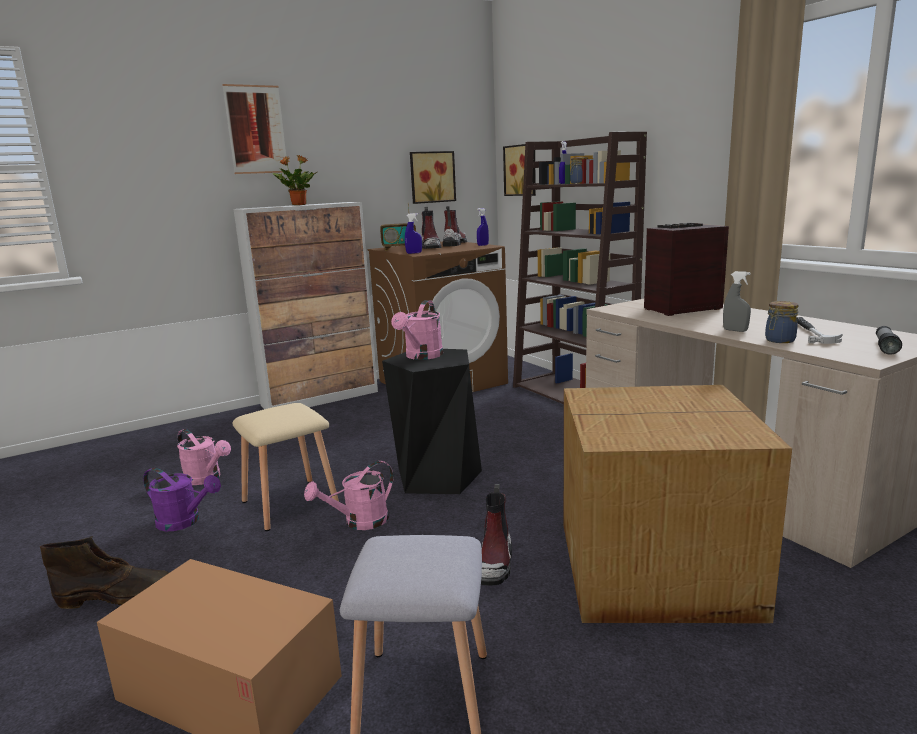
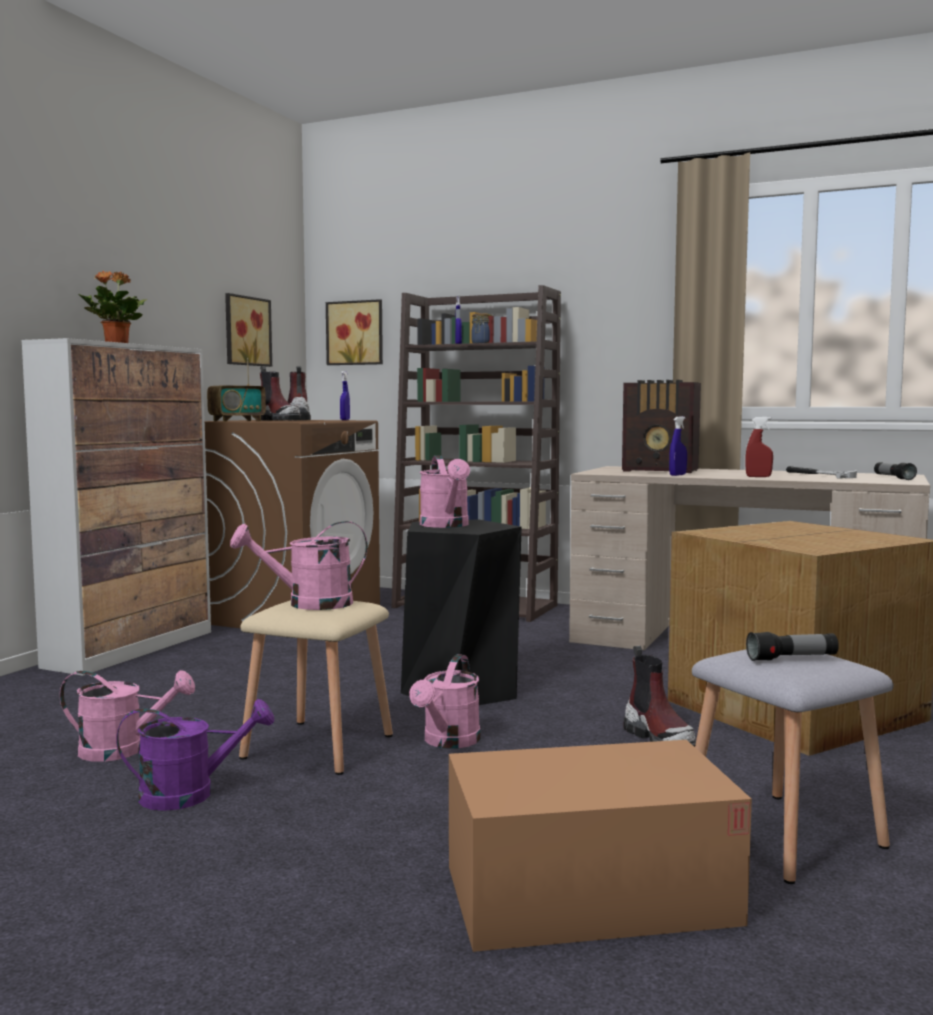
camera: 35 degrees left, 10 degrees down
brown boot [40,536,169,609] -> none
picture [222,84,288,174] -> none
blue spray bottle [405,213,422,254] -> blue spray bottle moved to [669,416,687,476]
radio [644,223,729,316] -> radio turned 105 degrees counterclockwise [622,380,701,473]
grey spray bottle [723,271,751,332] -> red spray bottle [745,417,773,477]
jar [765,301,799,343] -> none
none -> pink watering can [230,521,368,610]
none -> flashlight [746,632,839,661]

